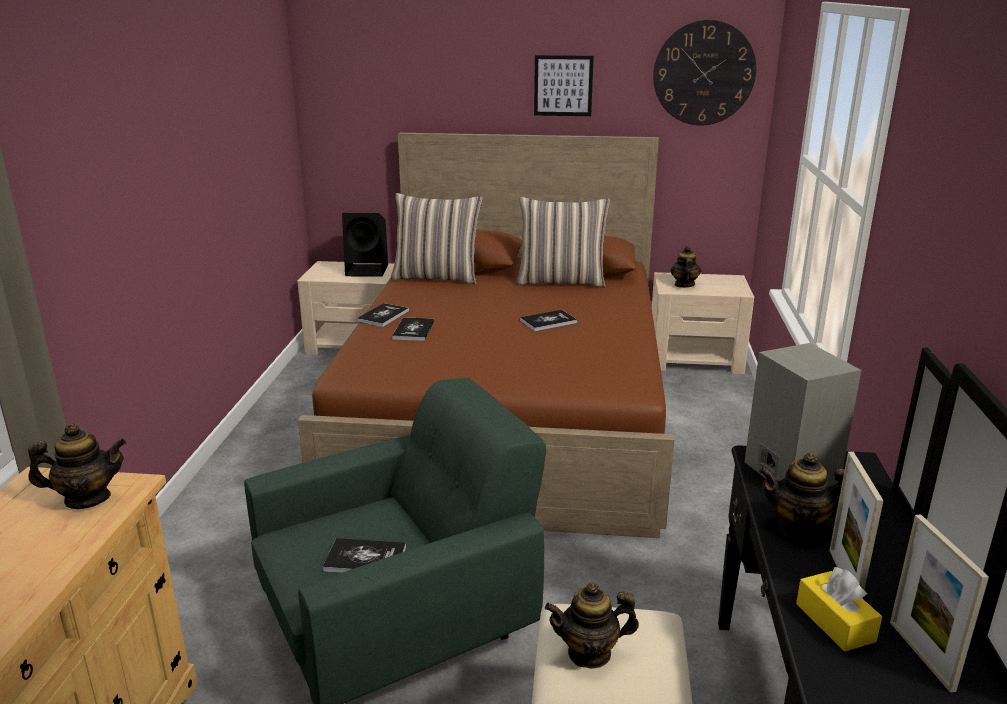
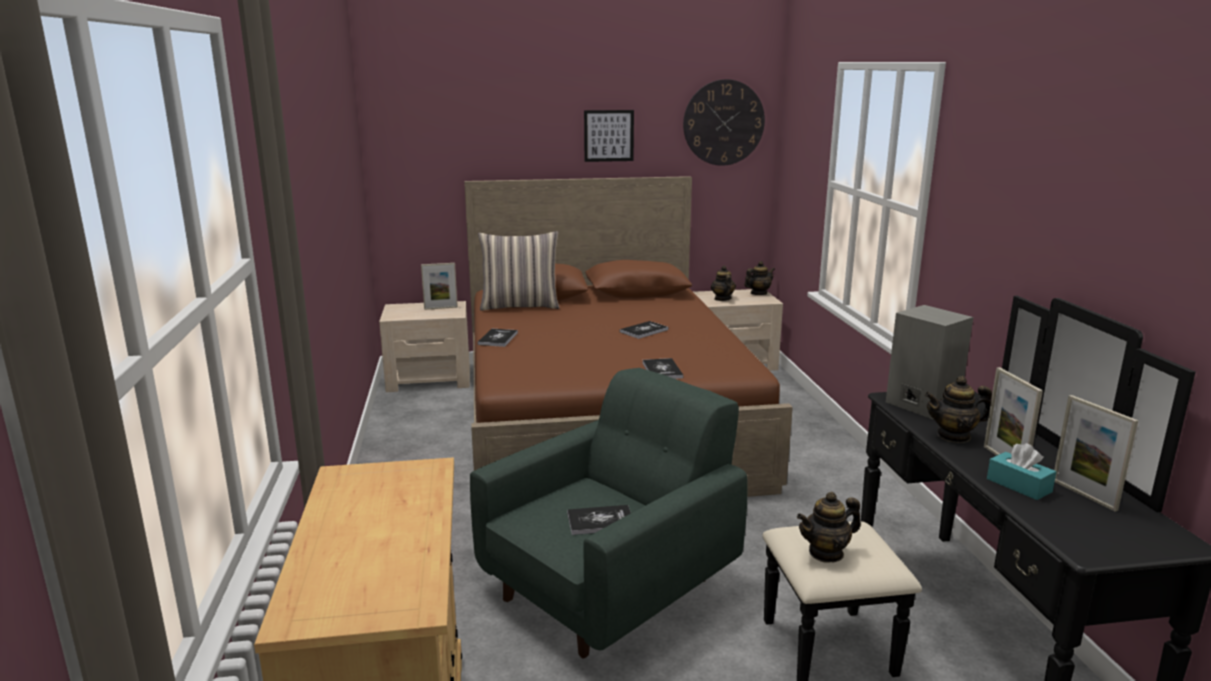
camera: 15 degrees left, 5 degrees down
teapot [28,423,126,509] -> teapot moved to [744,261,775,295]
black speaker [342,213,388,277] -> picture frame [421,263,458,310]
book [392,317,434,341] -> book moved to [643,358,684,379]
pillow [517,197,610,288] -> none
yellow tissue box [796,567,882,652] -> turquoise tissue box [987,443,1056,500]

